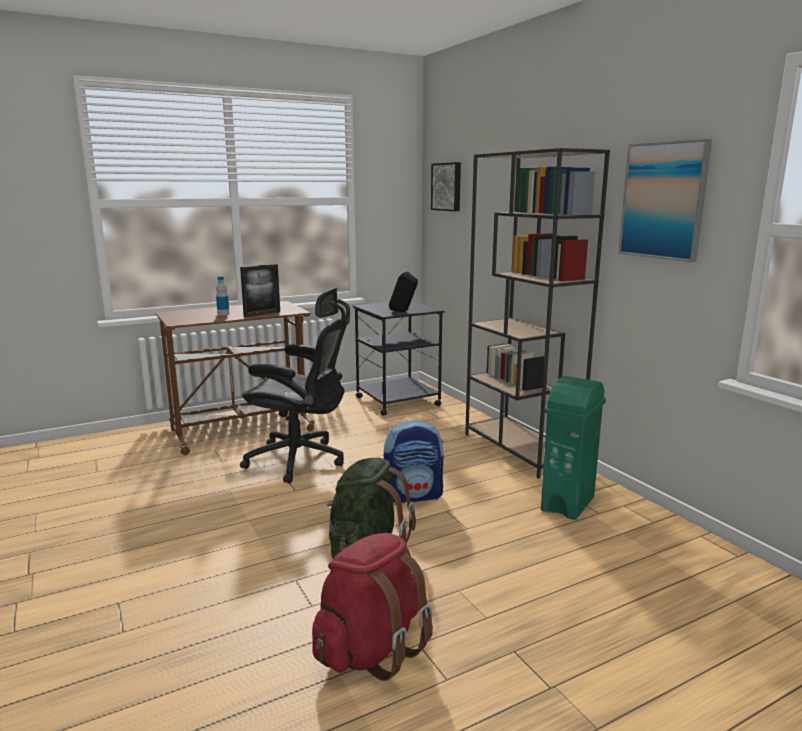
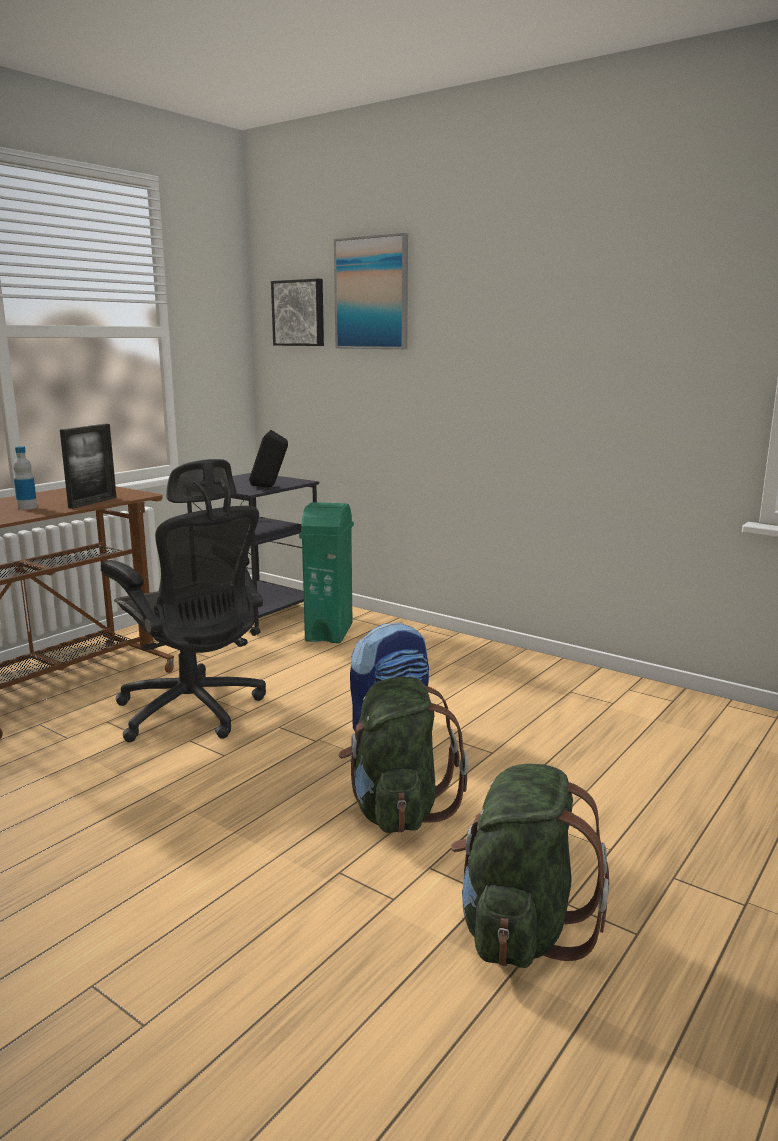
camera: 25 degrees left, 0 degrees up
office chair [240,287,350,484] -> office chair turned 60 degrees clockwise [101,459,266,742]
red backpack [312,533,433,681] -> green backpack [451,764,609,968]
bookcase [465,148,610,479] -> none
green trash can [541,376,606,520] -> green trash can moved to [299,502,354,643]
picture [618,139,712,262] -> picture moved to [334,233,408,349]

